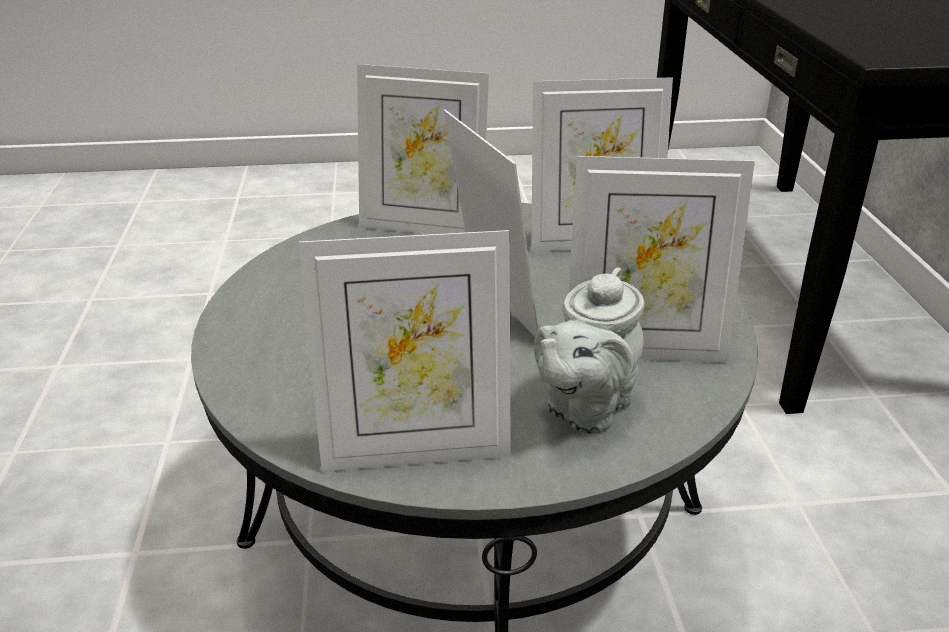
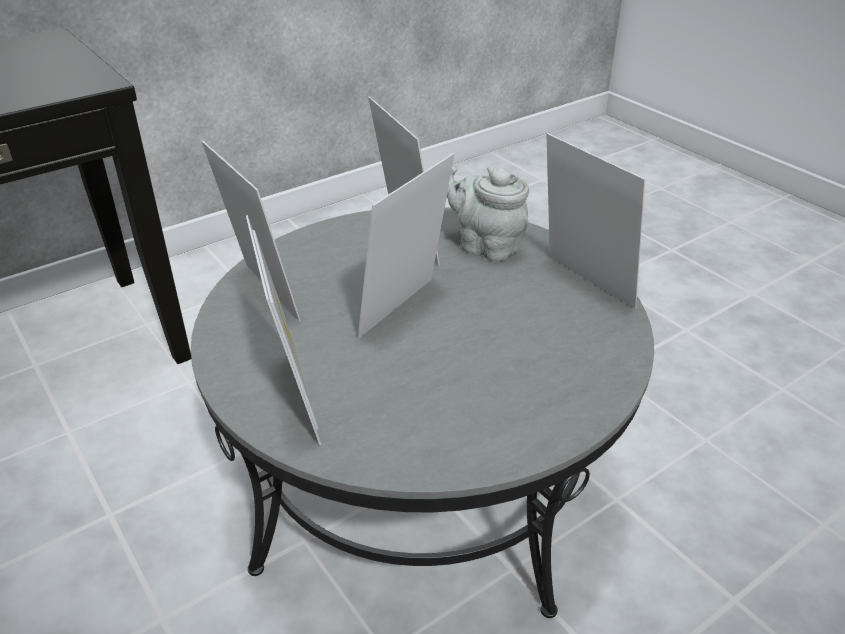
camera: 120 degrees left, 5 degrees up
grey teapot [534,267,645,434] -> grey teapot turned 150 degrees counterclockwise [447,165,529,262]

